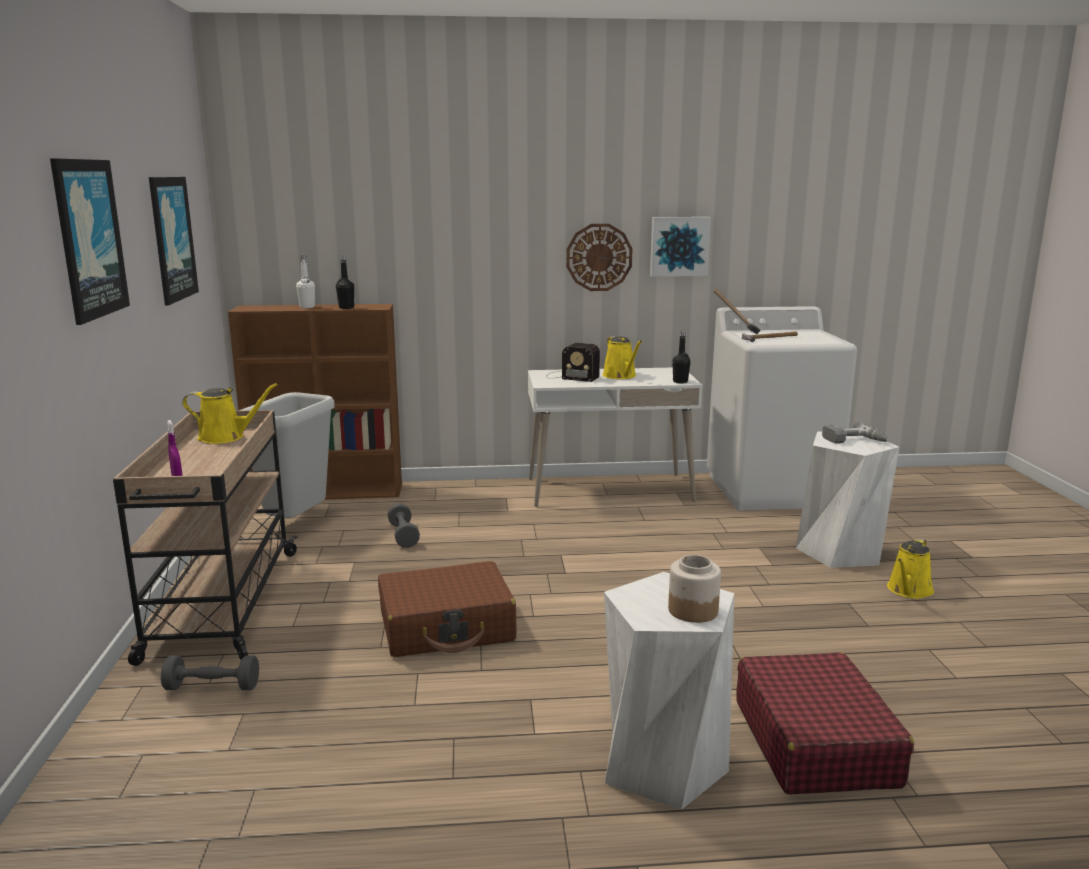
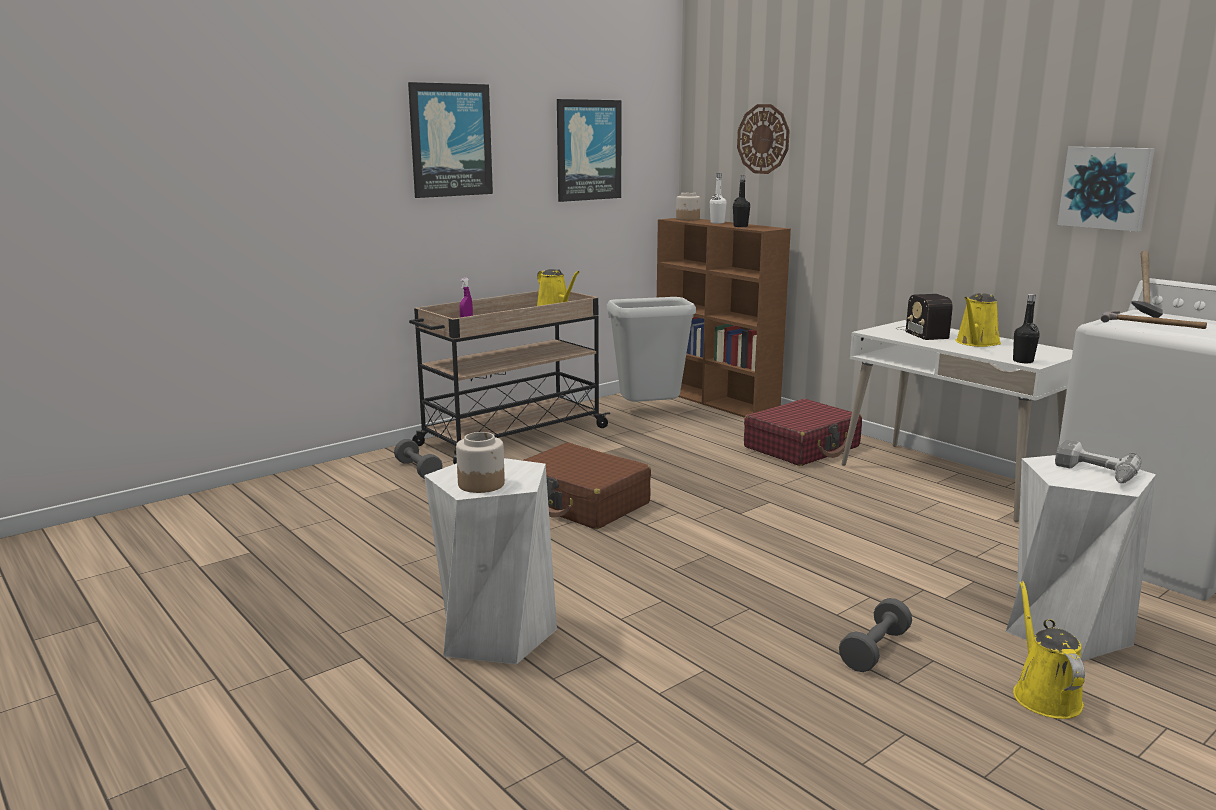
camera: 55 degrees right, 0 degrees up
grey dumbbell [388,503,420,548] -> grey dumbbell moved to [839,598,912,672]
wall clock [566,224,633,291] -> wall clock moved to [737,104,790,174]
red suitcase [736,652,914,795] -> red suitcase moved to [744,399,862,466]
yellow watering can [887,538,934,599] -> yellow watering can turned 90 degrees clockwise [1013,581,1085,719]
none -> jar [676,192,700,221]

